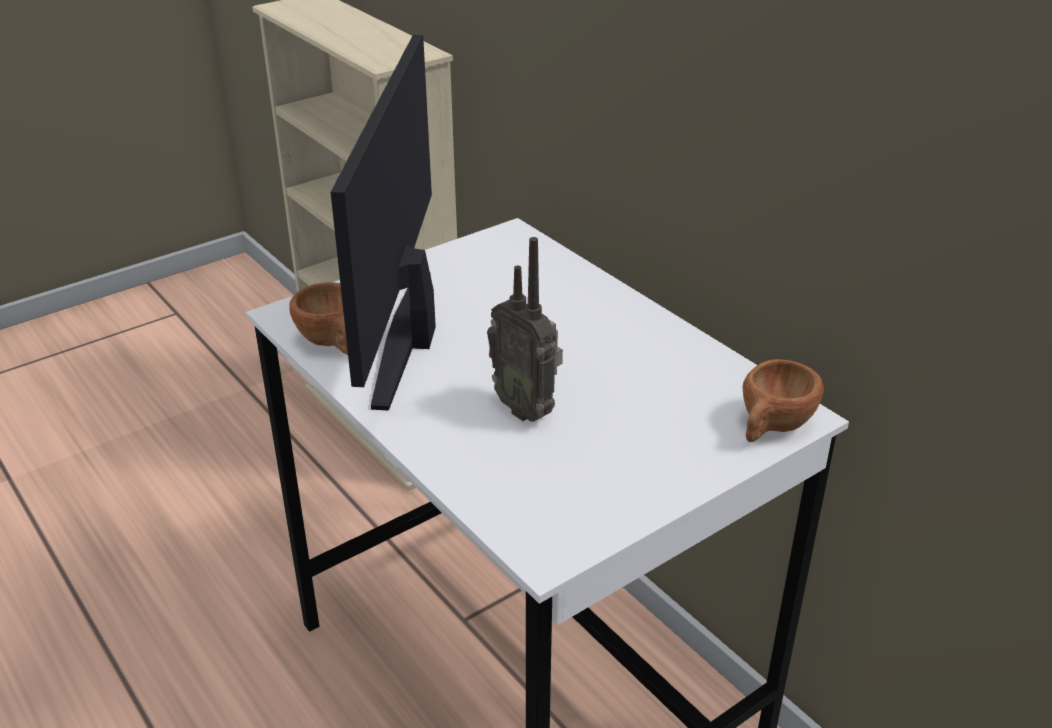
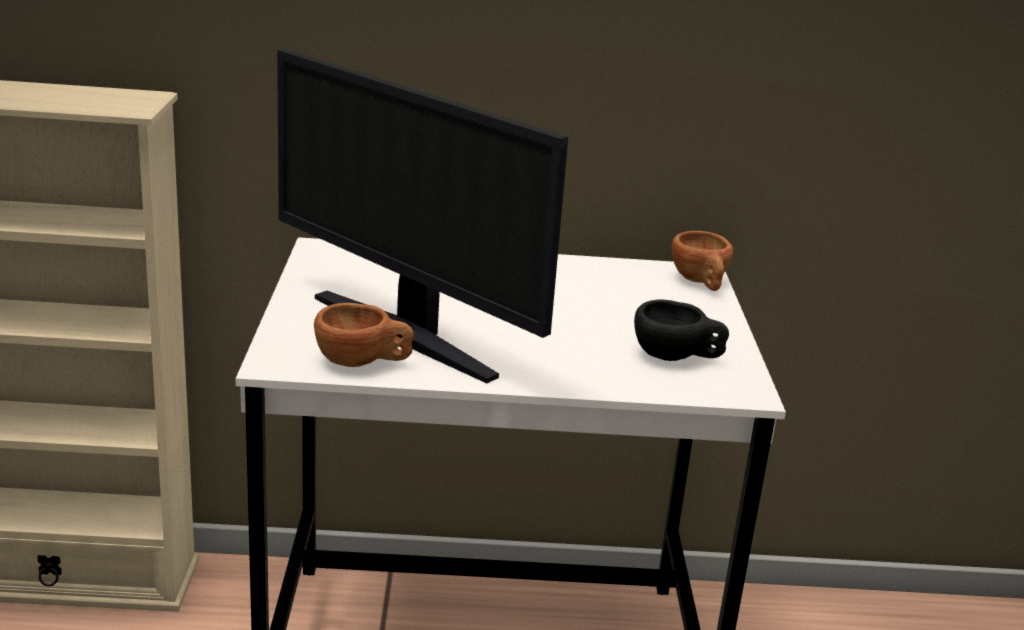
camera: 55 degrees left, 10 degrees down
radio [487,237,563,422] -> none
none -> black cup [634,300,729,361]

